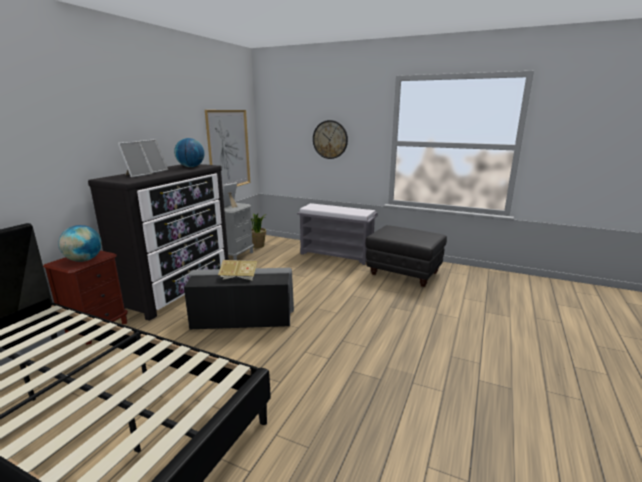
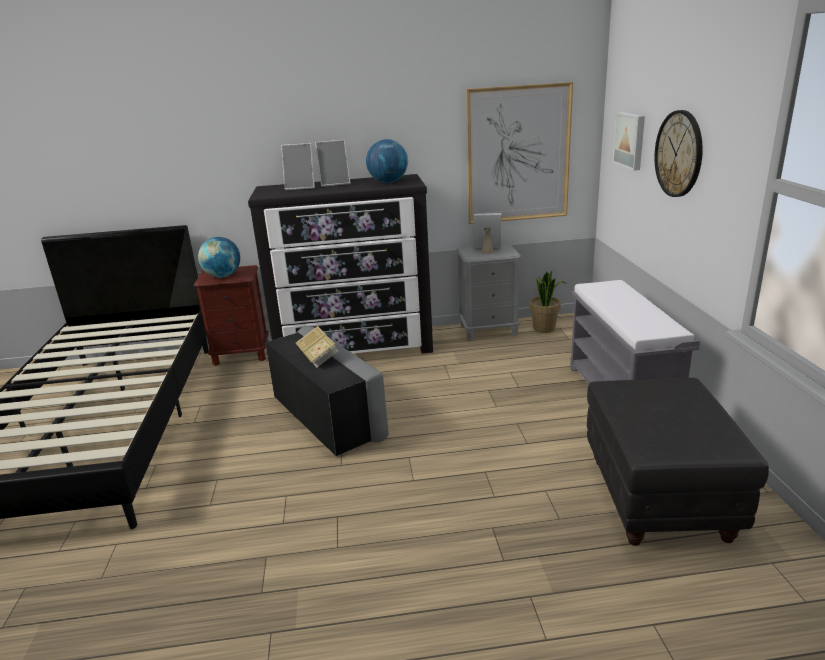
camera: 60 degrees right, 5 degrees up
none -> picture [613,112,645,170]

